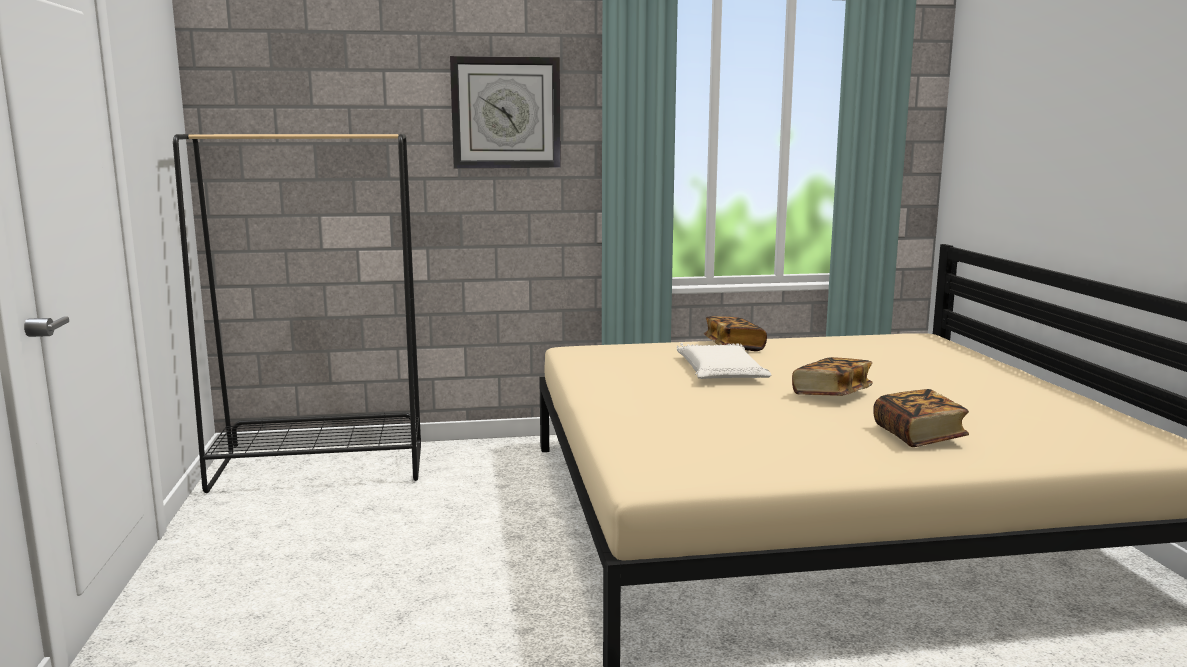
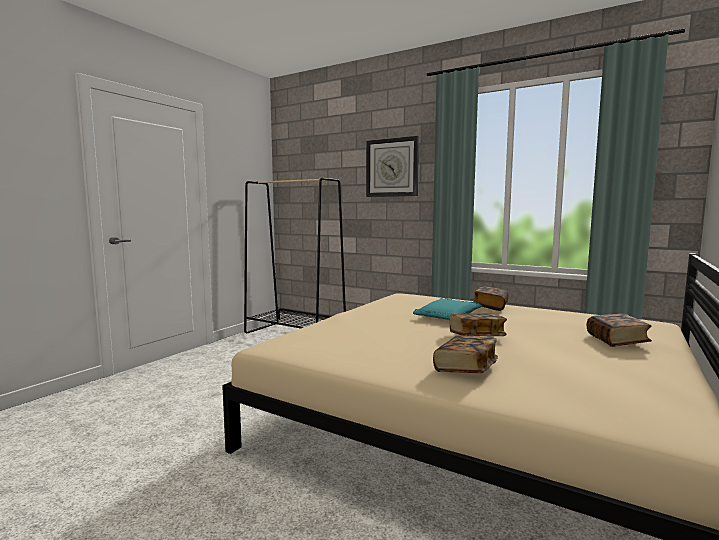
camera: 40 degrees right, 5 degrees down
white pillow [677,343,771,379] -> turquoise pillow [413,298,482,320]
none -> book [587,314,652,347]

